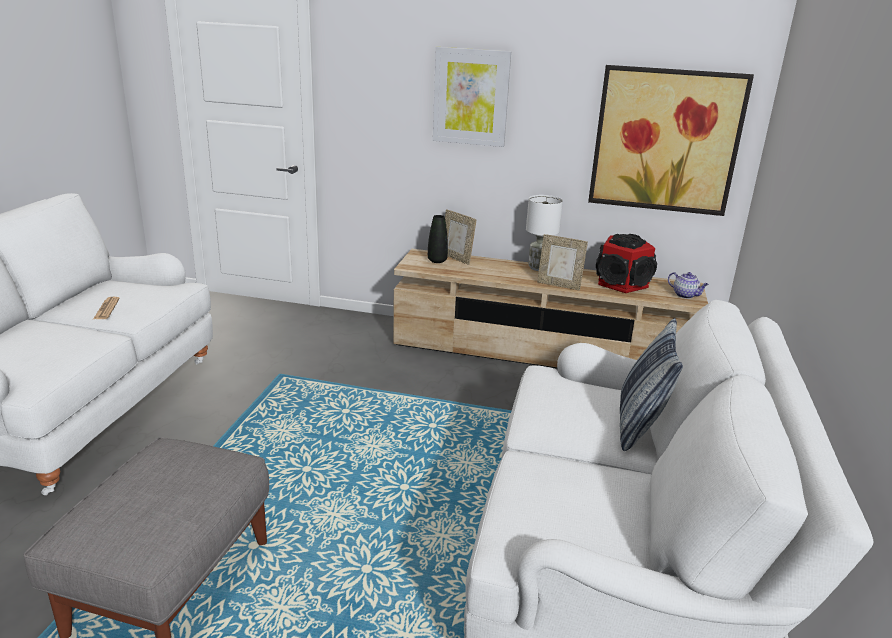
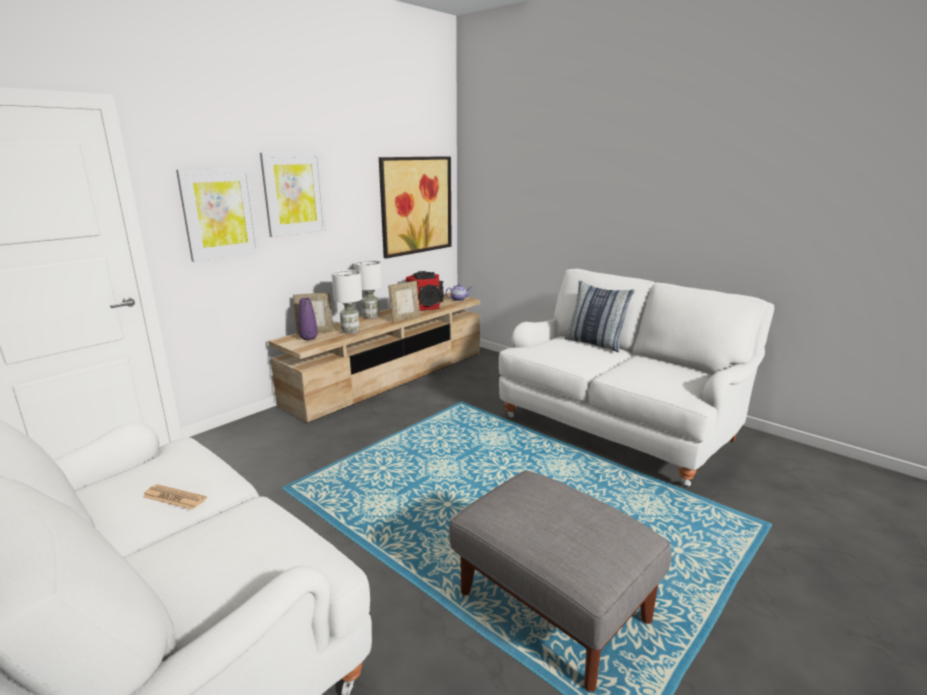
camera: 60 degrees left, 5 degrees down
black vase [428,215,448,263] -> purple vase [298,298,318,340]
none -> picture [176,168,260,262]
none -> white table lamp [332,270,363,334]

